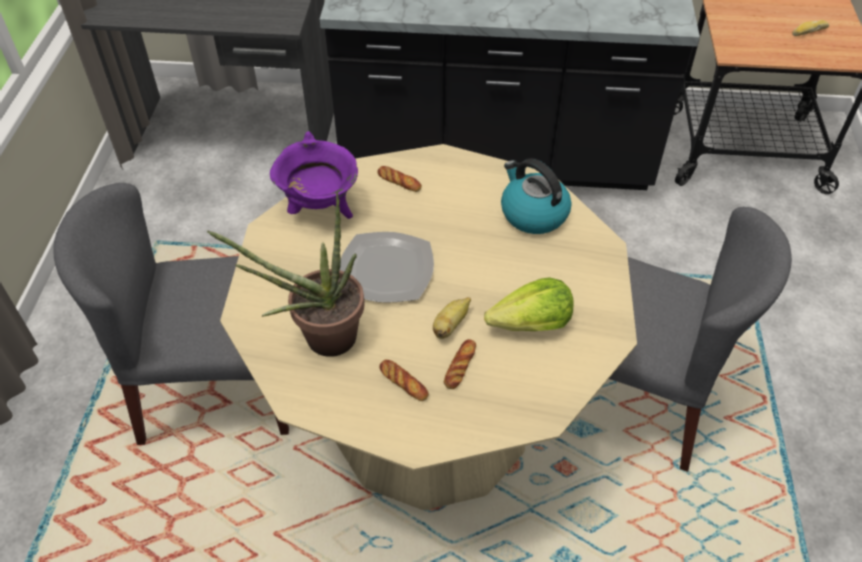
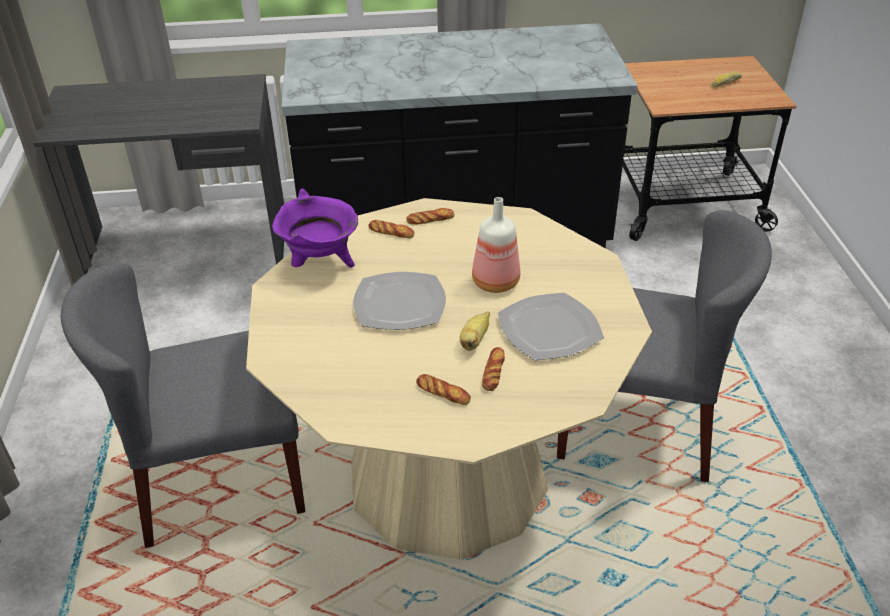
camera: 10 degrees left, 10 degrees down
potted plant [207,192,365,357] -> none
lettuce [484,277,574,331] -> plate [498,293,604,360]
kettle [501,158,572,234] -> none
none -> bread [406,208,454,225]
none -> bottle [472,197,520,293]

